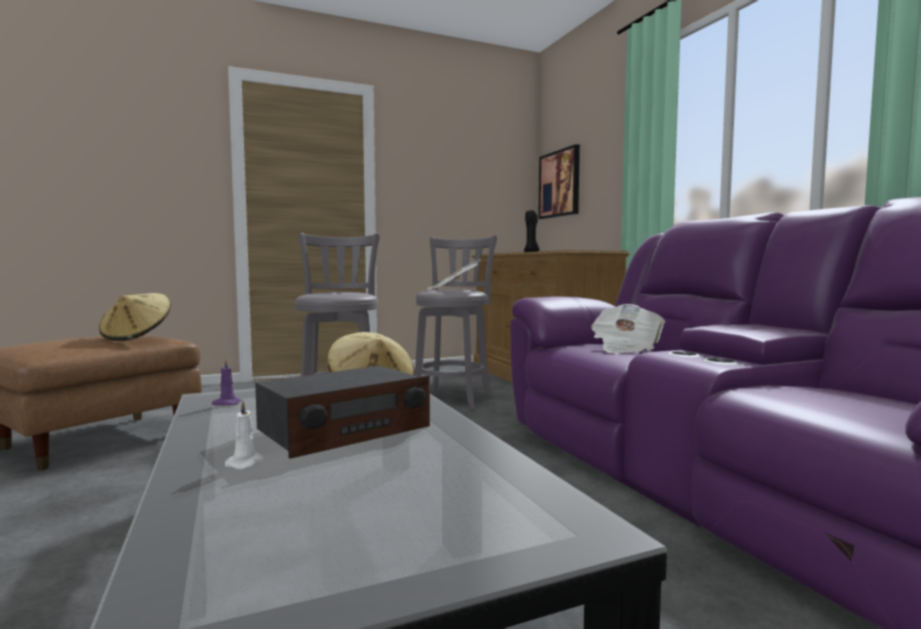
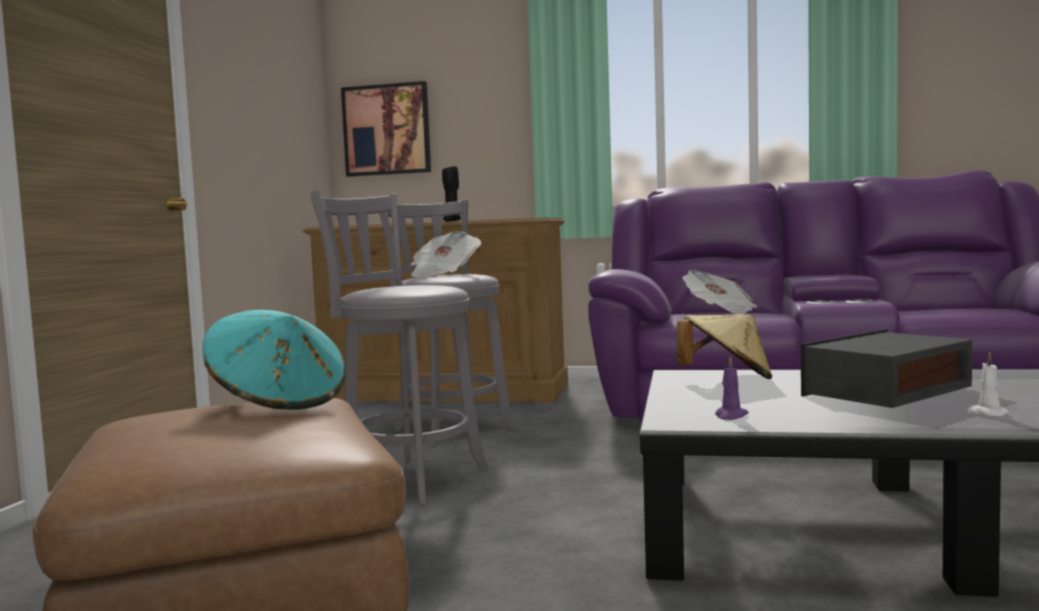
camera: 55 degrees left, 0 degrees up
beige hat [99,293,171,341] -> turquoise hat [203,310,346,409]
radio [255,366,430,459] -> radio turned 120 degrees counterclockwise [801,329,972,408]

